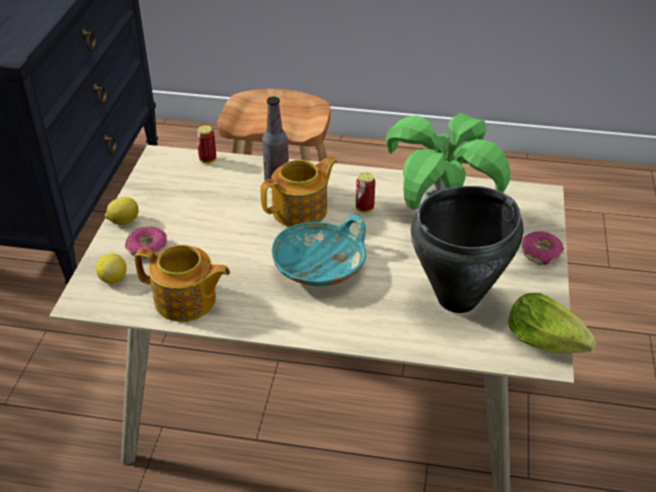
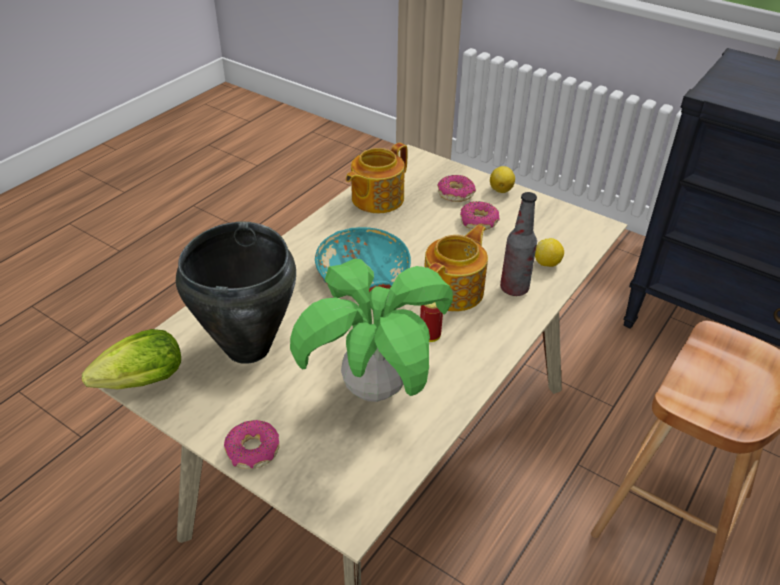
camera: 115 degrees right, 0 degrees up
lemon [96,253,127,284] -> lemon moved to [535,238,564,267]
can [196,125,216,164] -> none
teapot [261,156,338,227] -> teapot turned 135 degrees counterclockwise [424,225,488,311]
none -> donut [460,201,499,230]

